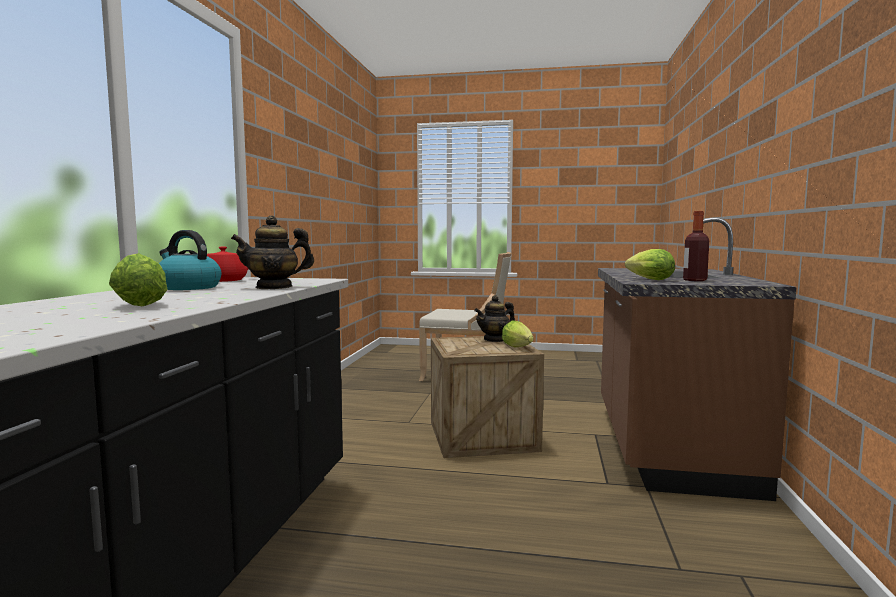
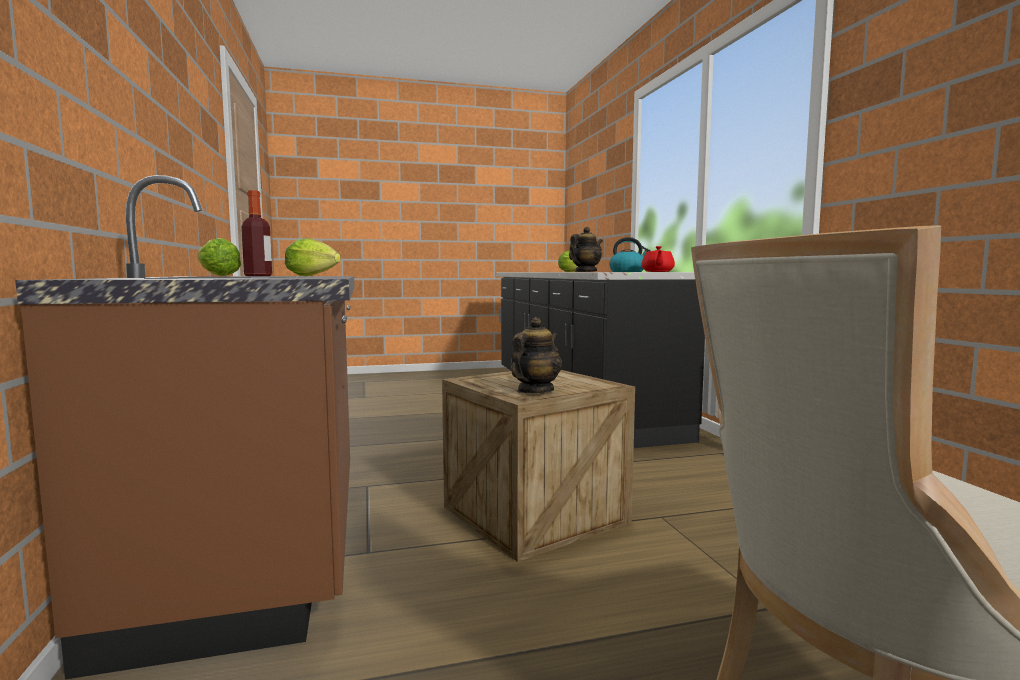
camera: 155 degrees right, 0 degrees up
lettuce [502,321,534,348] -> lettuce moved to [197,238,241,276]

